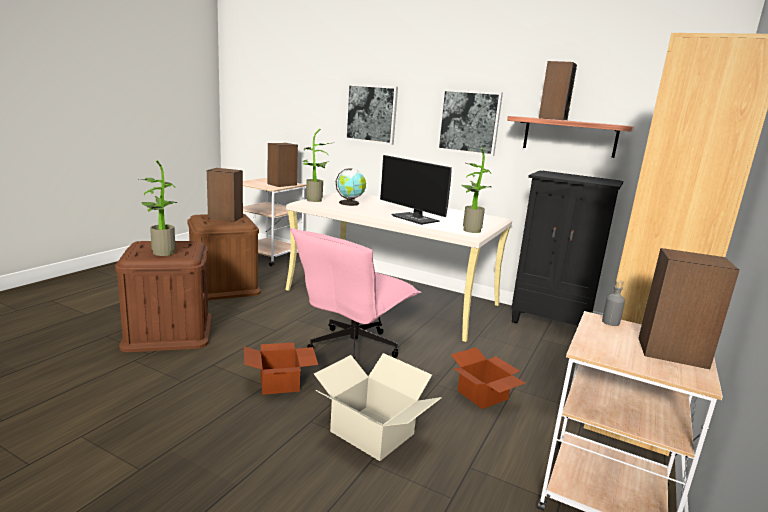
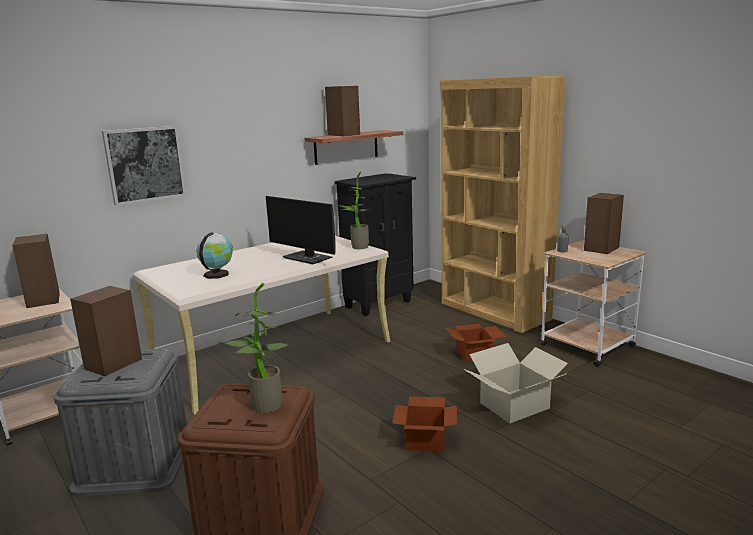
camera: 65 degrees left, 0 degrees up
brown storage box [187,214,261,300] -> grey storage box [54,349,187,496]
pink office chair [290,228,422,359] -> none
potted plant [303,128,334,202] -> none
monitor [380,155,452,225] -> monitor turned 60 degrees clockwise [266,196,335,264]
picture [437,89,503,156] -> none

